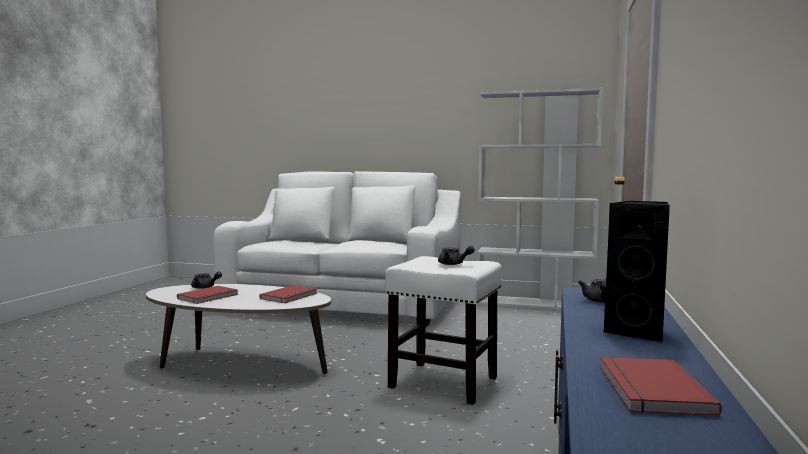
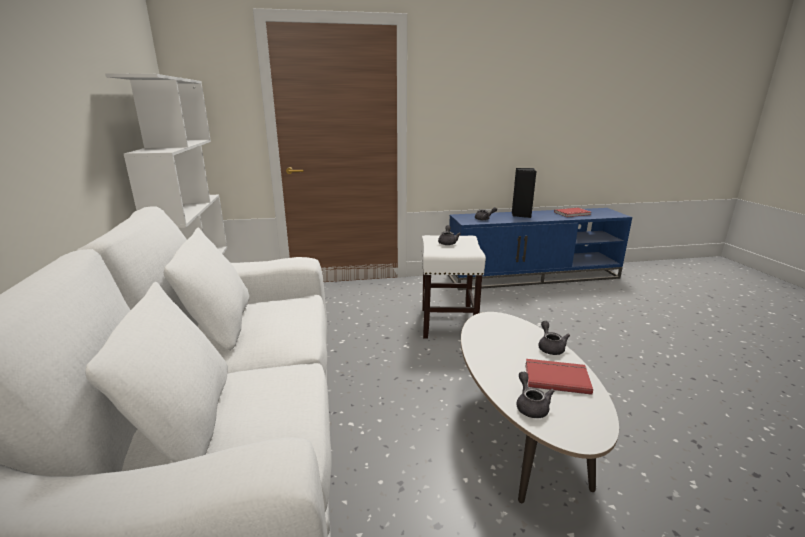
camera: 115 degrees left, 15 degrees up
red book [259,285,317,303] -> none
none -> grey teapot [538,321,570,355]

